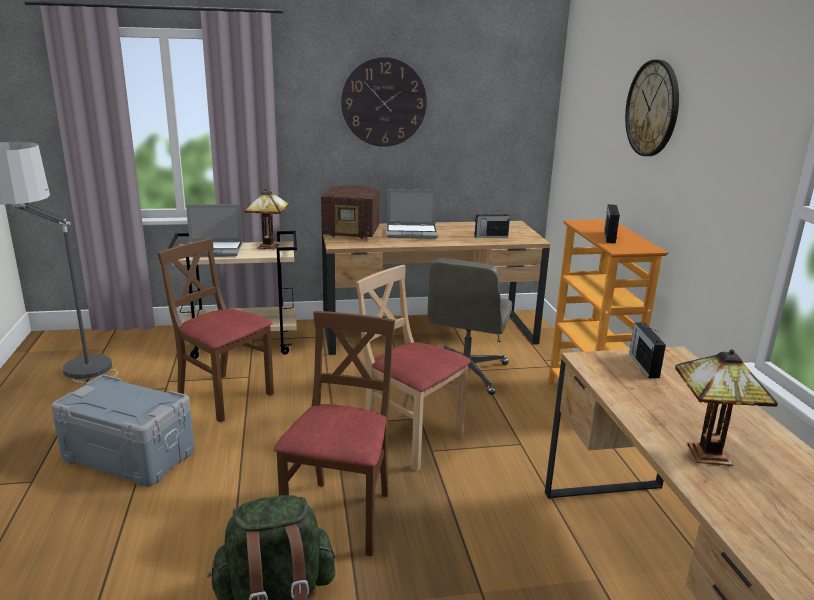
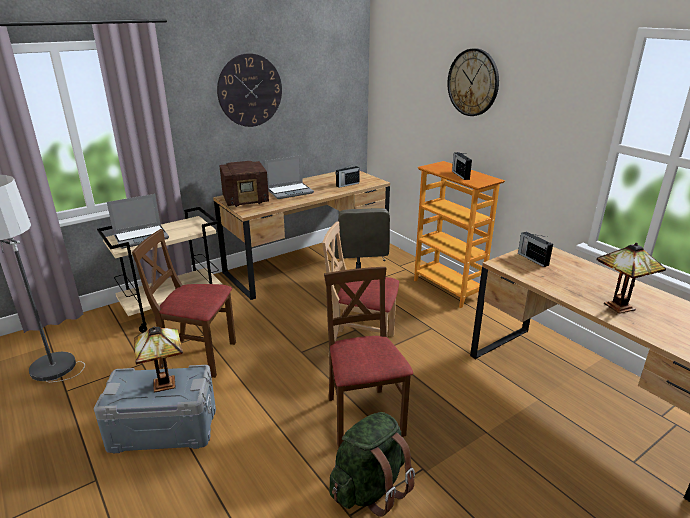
camera: 25 degrees left, 5 degrees up
table lamp [244,189,289,249] -> table lamp moved to [134,326,183,393]

